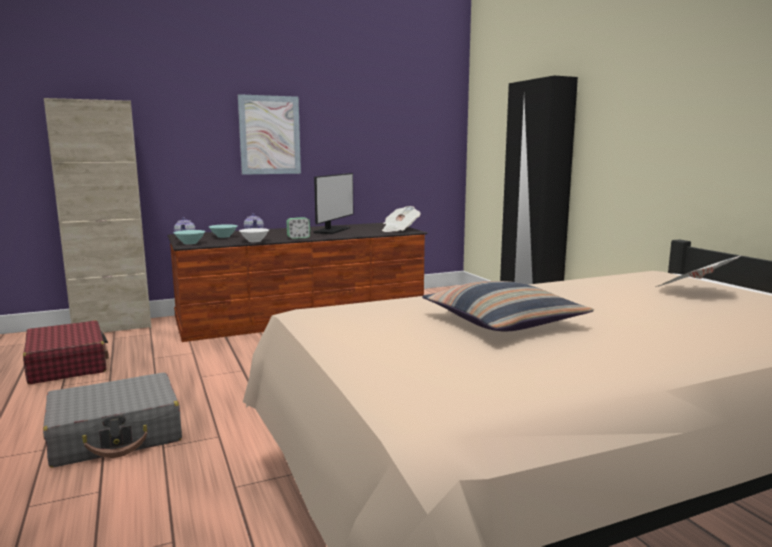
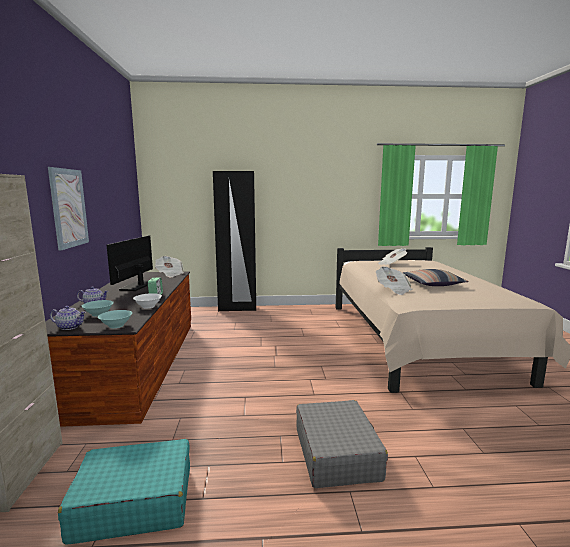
camera: 70 degrees left, 0 degrees up
red suitcase [23,320,109,384] -> turquoise suitcase [58,439,190,545]
monitor [313,173,353,234] -> monitor turned 120 degrees counterclockwise [107,235,153,291]
none -> newspaper [376,266,413,295]

